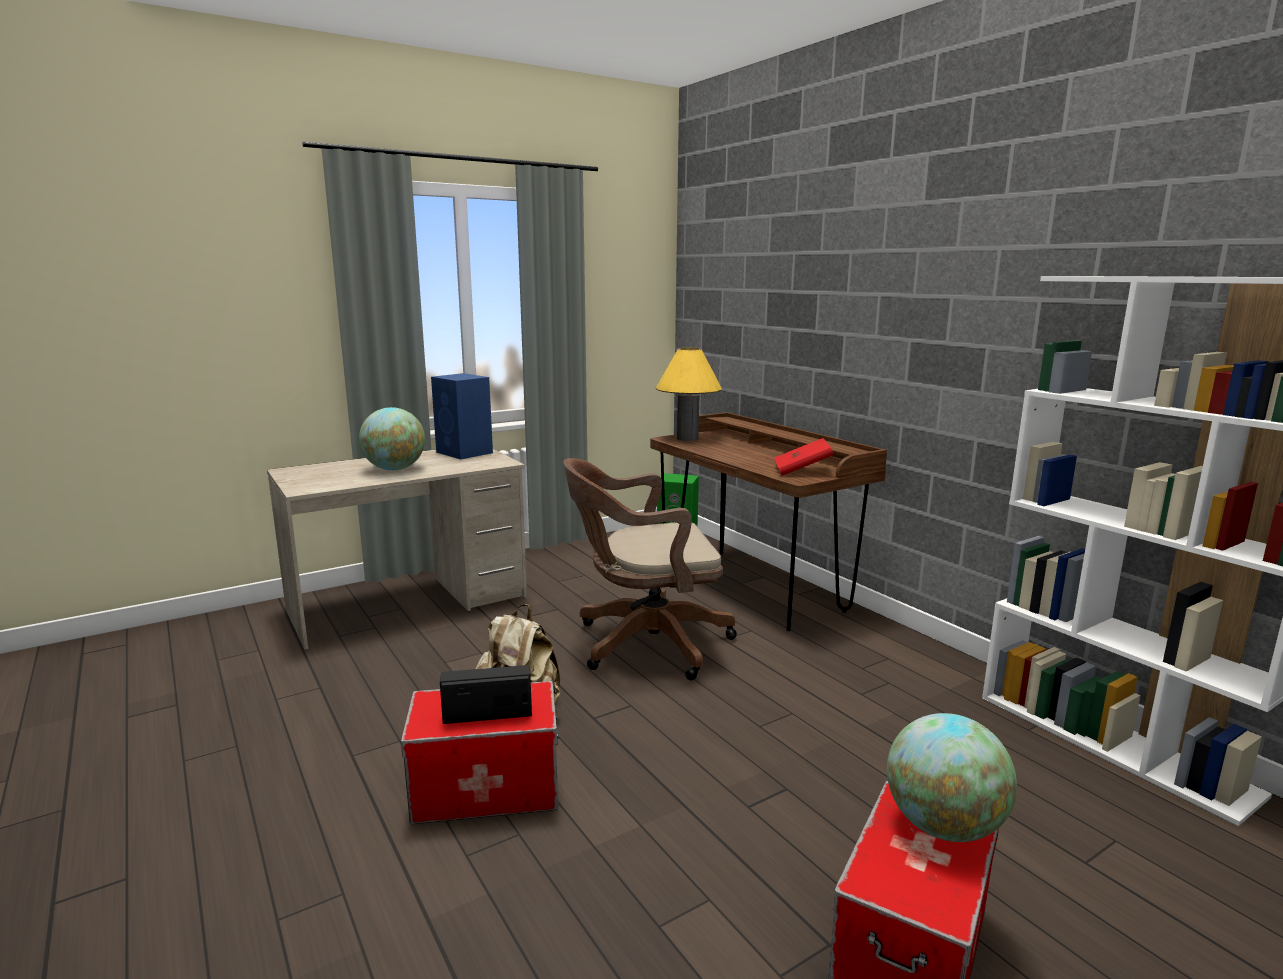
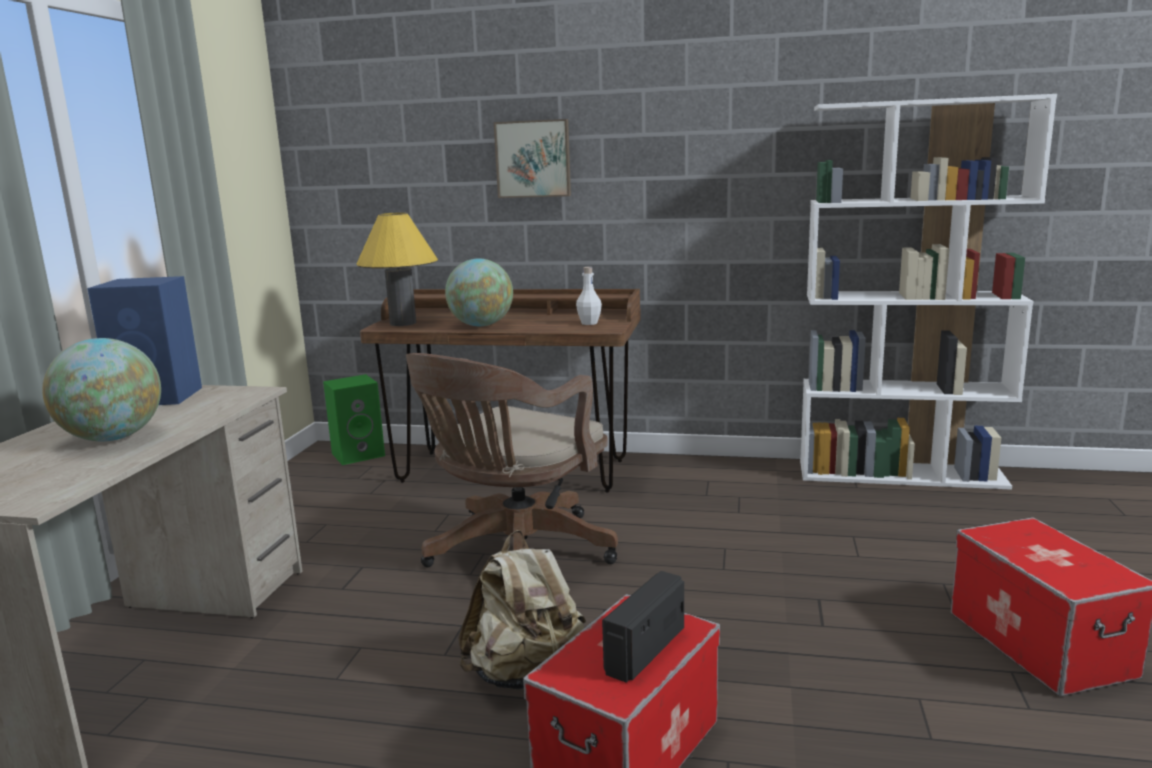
camera: 45 degrees left, 0 degrees up
red book [774,438,834,476] -> white bottle [576,267,602,325]
globe [887,713,1017,842] -> globe moved to [445,259,513,326]
none -> picture [494,119,571,198]

